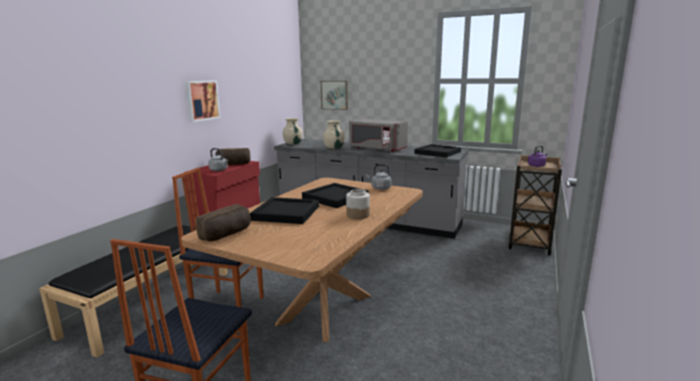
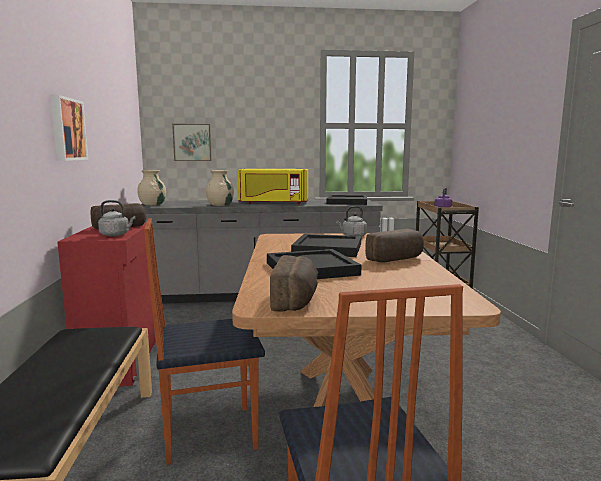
camera: 30 degrees left, 5 degrees down
jar [346,189,370,219] -> bread [365,229,424,262]
grey microwave [349,119,408,152] -> yellow microwave [238,169,308,204]

